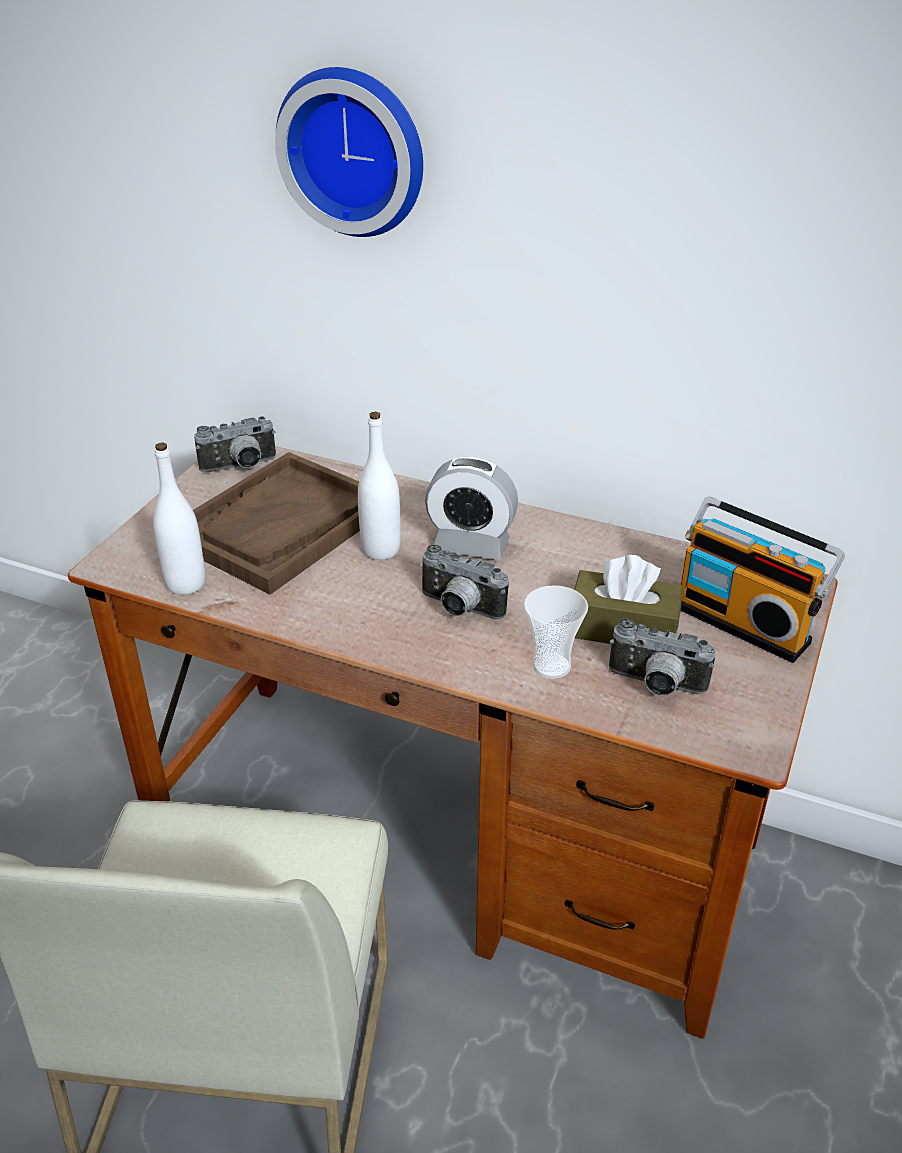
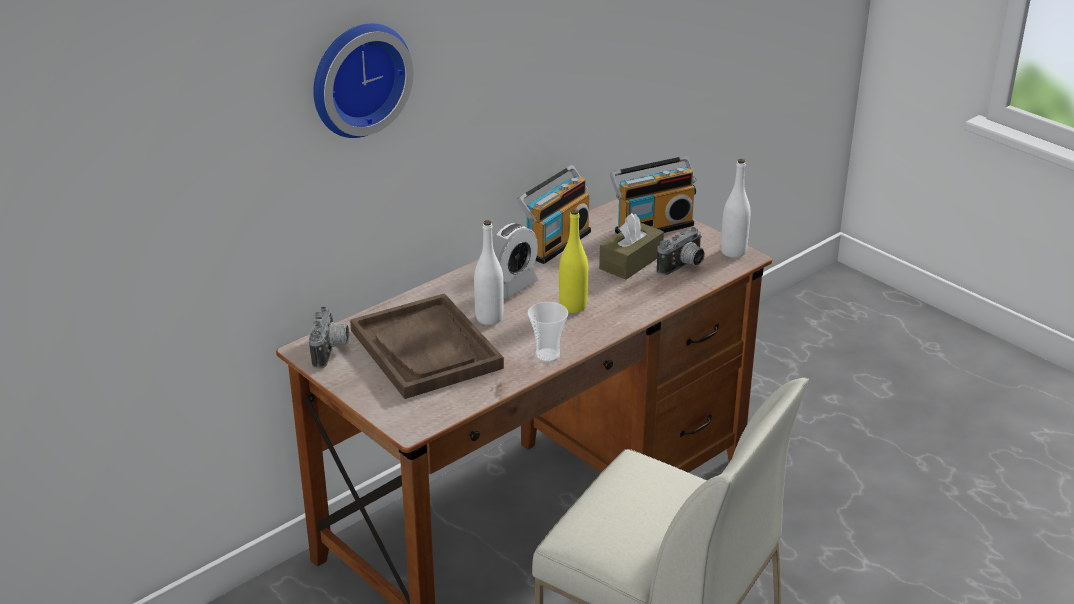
camera: 65 degrees left, 5 degrees down
white bottle [153,442,205,595] -> white bottle moved to [721,159,750,258]
camera [419,545,509,619] -> yellow bottle [559,209,588,313]
cup [524,585,588,679] -> cup moved to [528,302,568,363]
none -> radio [516,165,591,264]

